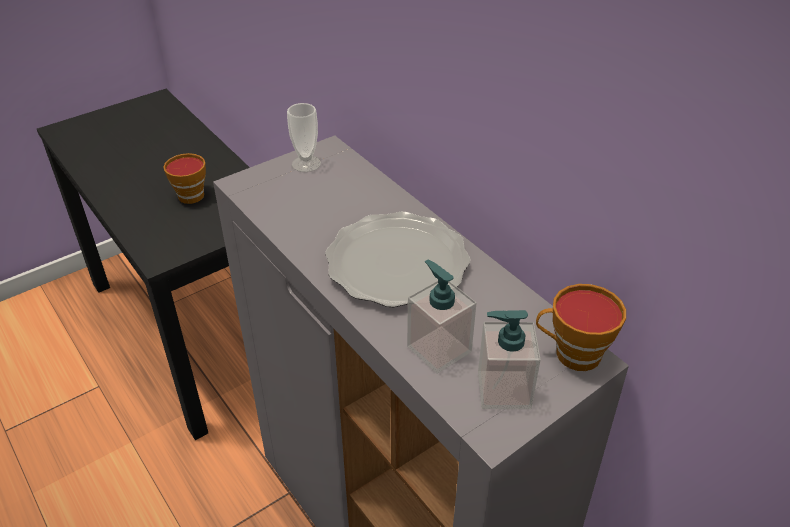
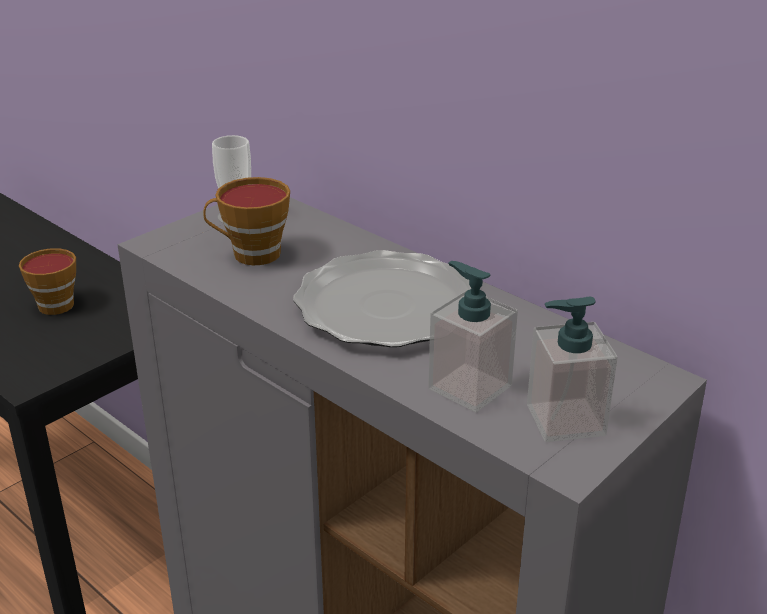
camera: 10 degrees left, 10 degrees down
cup [536,284,626,371] -> cup moved to [203,177,290,265]

